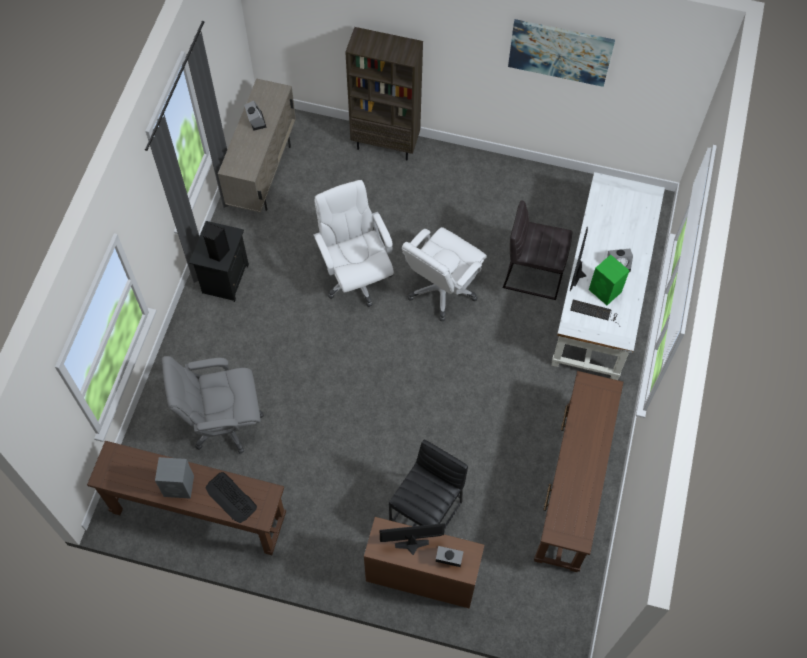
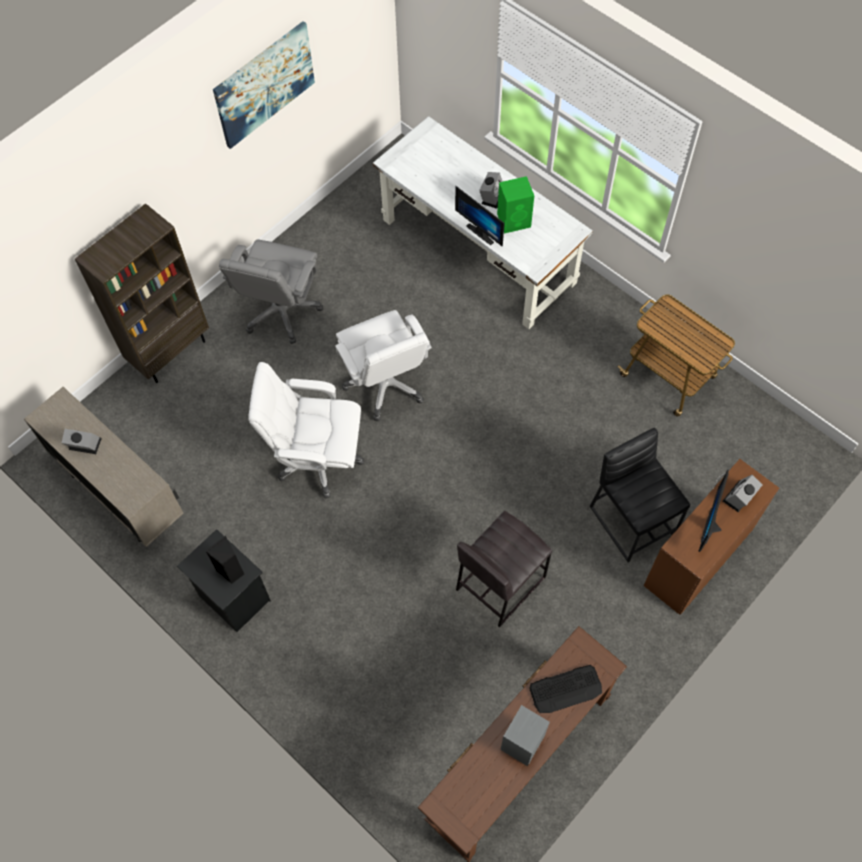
camera: 60 degrees left, 0 degrees up
grey office chair [162,356,264,454] -> grey office chair moved to [219,239,323,344]
grey stool [503,200,572,300] -> grey stool moved to [456,511,552,627]
brown console table [534,371,623,572] -> cart [618,294,735,417]
keyboard [570,299,620,327] -> none

